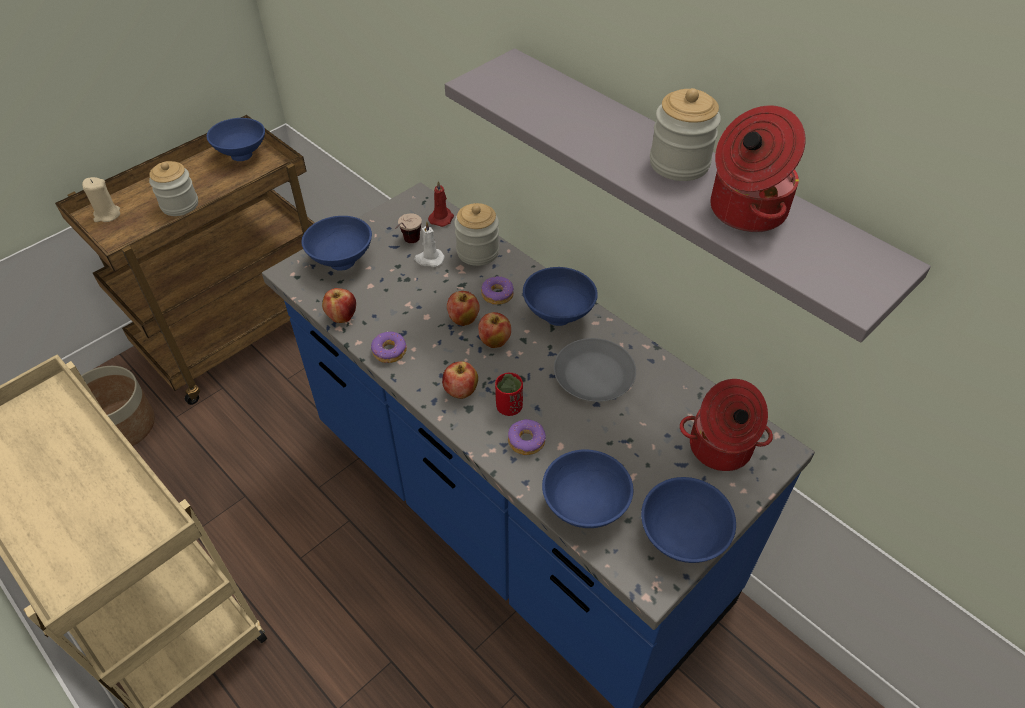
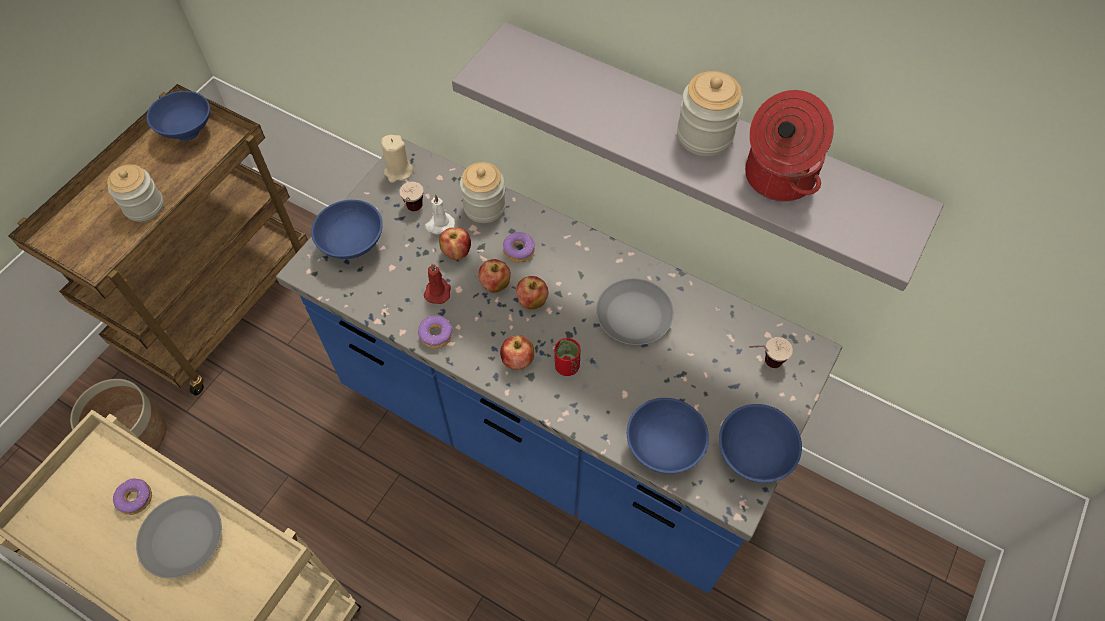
camera: 15 degrees left, 10 degrees up
beige candle [82,177,120,222] -> beige candle moved to [381,135,414,183]
apple [322,288,356,323] -> apple moved to [439,227,471,260]
red candle [428,181,454,227] -> red candle moved to [424,264,451,304]
donut [508,419,546,455] -> donut moved to [113,478,152,515]
blue bowl [523,267,598,326] -> none
cooking pot [680,379,773,471] -> cup [749,337,793,368]
none -> grey plate [136,495,222,578]

